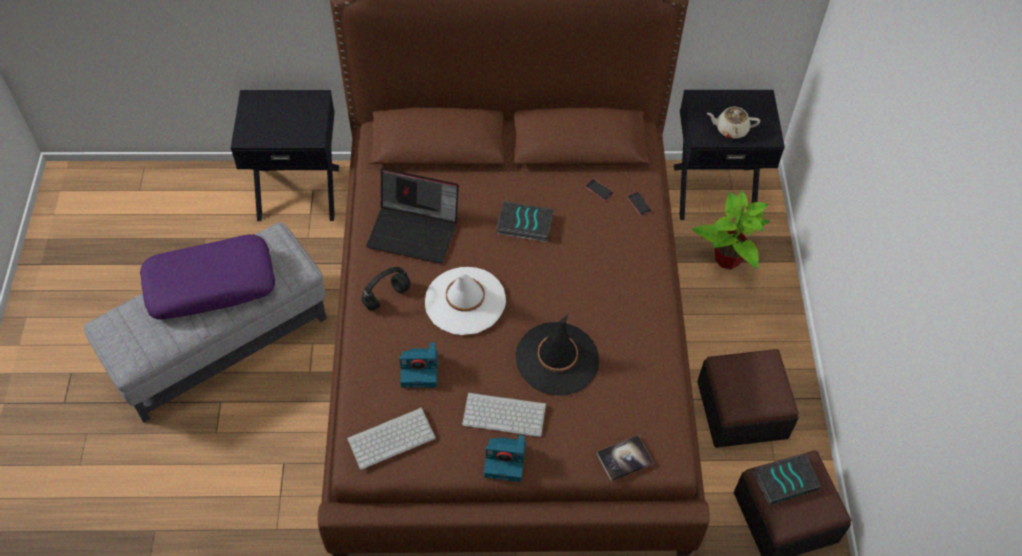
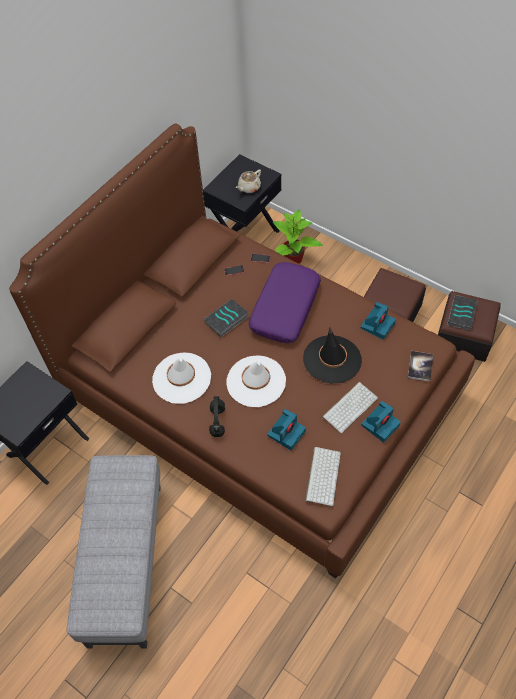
camera: 50 degrees left, 0 degrees up
purple pillow [140,234,275,319] -> purple pillow moved to [249,262,321,343]
laptop [366,168,459,264] -> white hat [152,352,211,404]
none -> camera [361,302,396,340]

